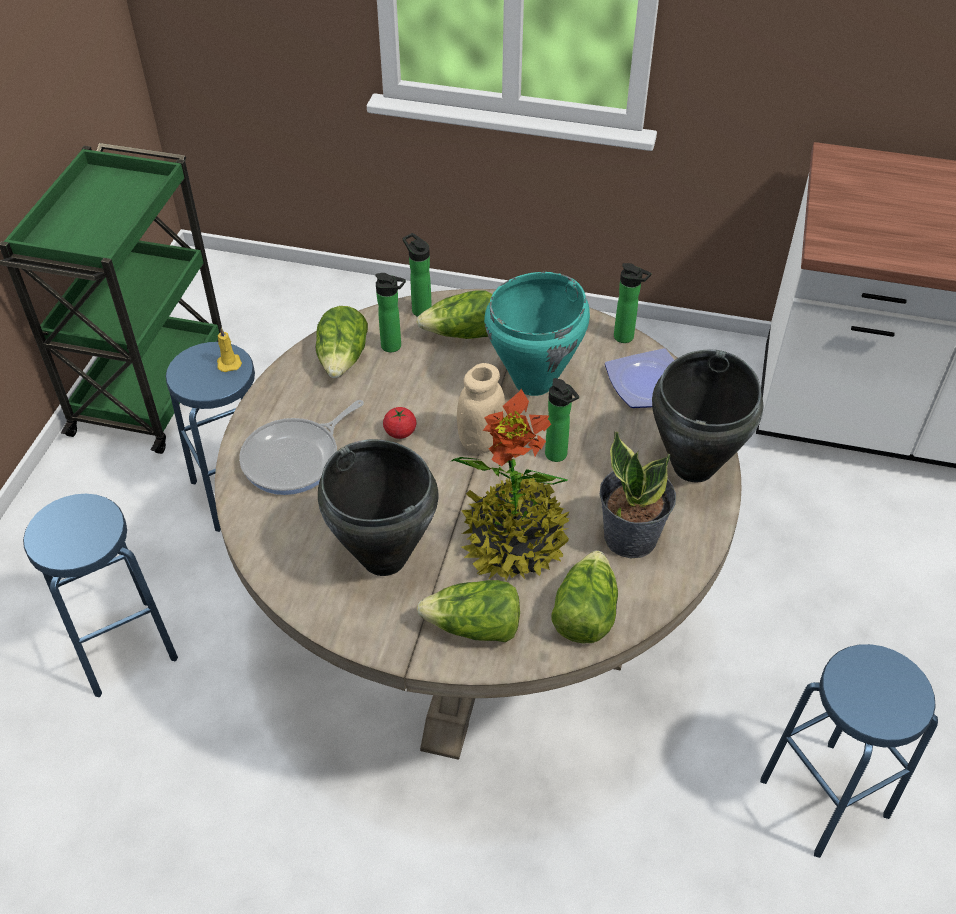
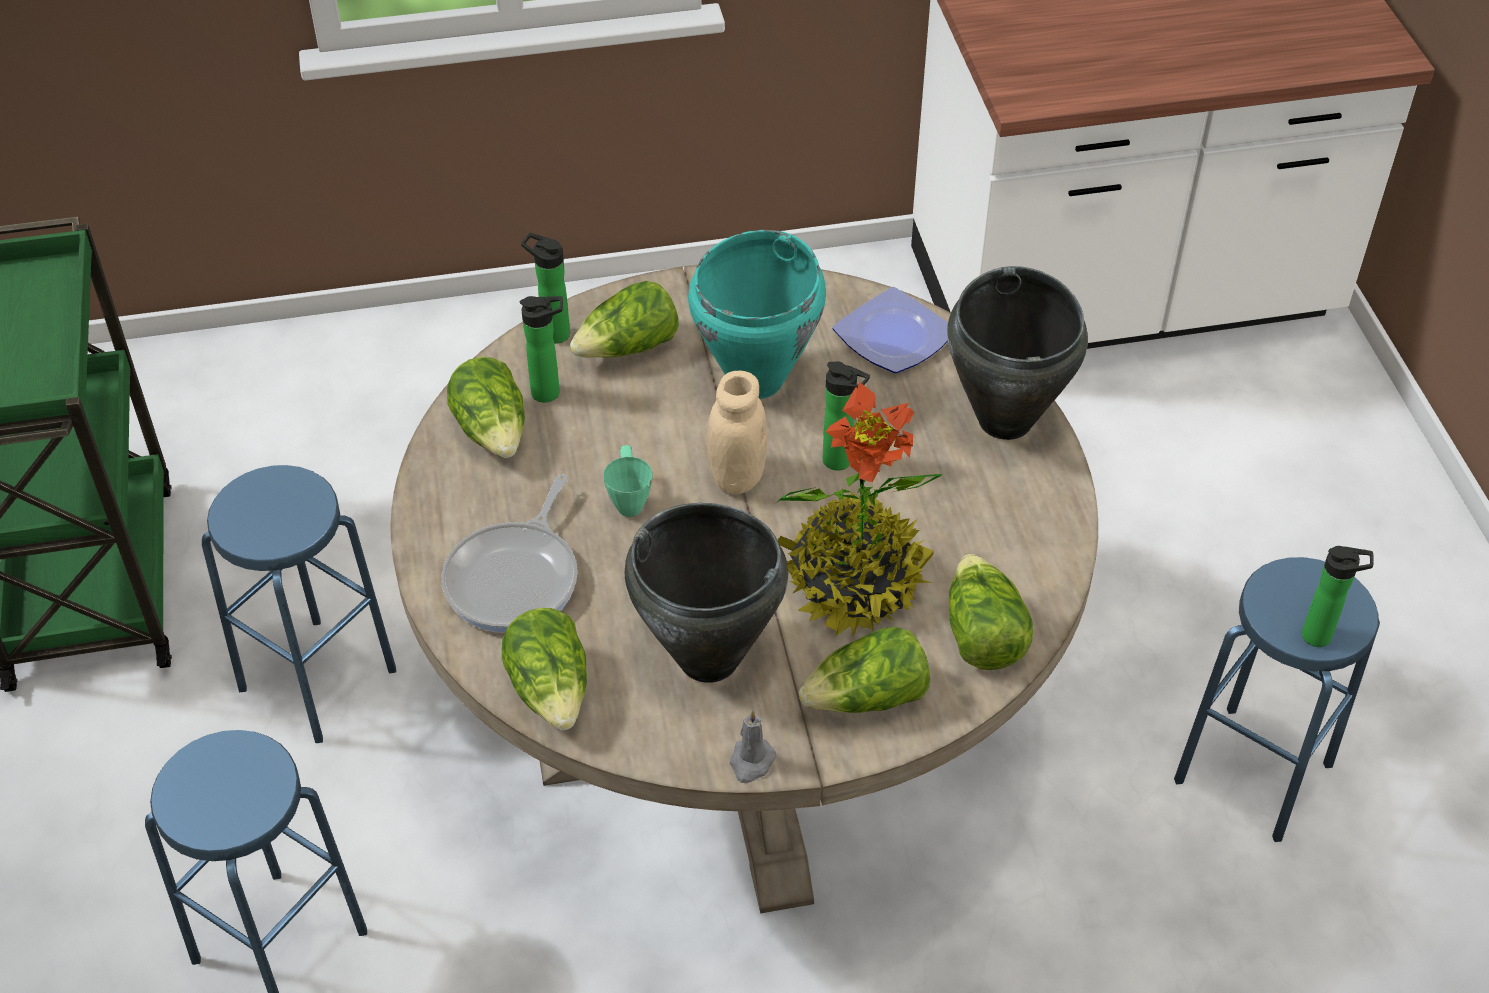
camera: 25 degrees left, 0 degrees up
yellow candle [217,327,242,372] -> none
tomato [383,407,416,439] -> green mug [603,445,653,517]
potted plant [600,431,676,559] -> none
bottle [614,263,652,343] -> bottle moved to [1302,546,1374,647]
none -> lettuce [502,608,587,730]
none -> grey candle [730,710,776,783]

